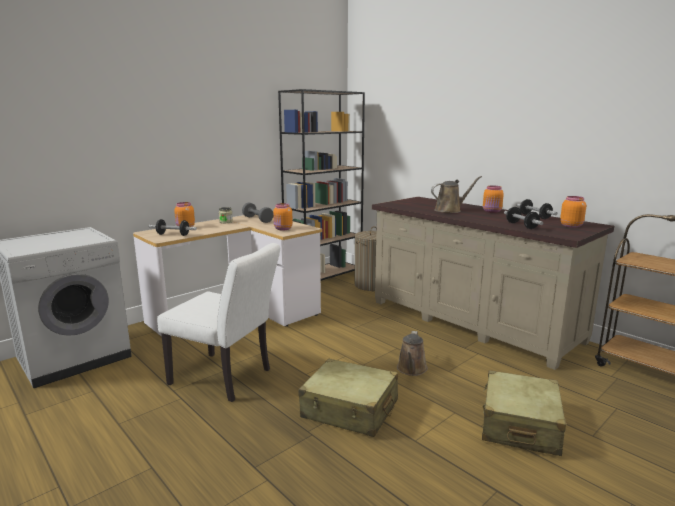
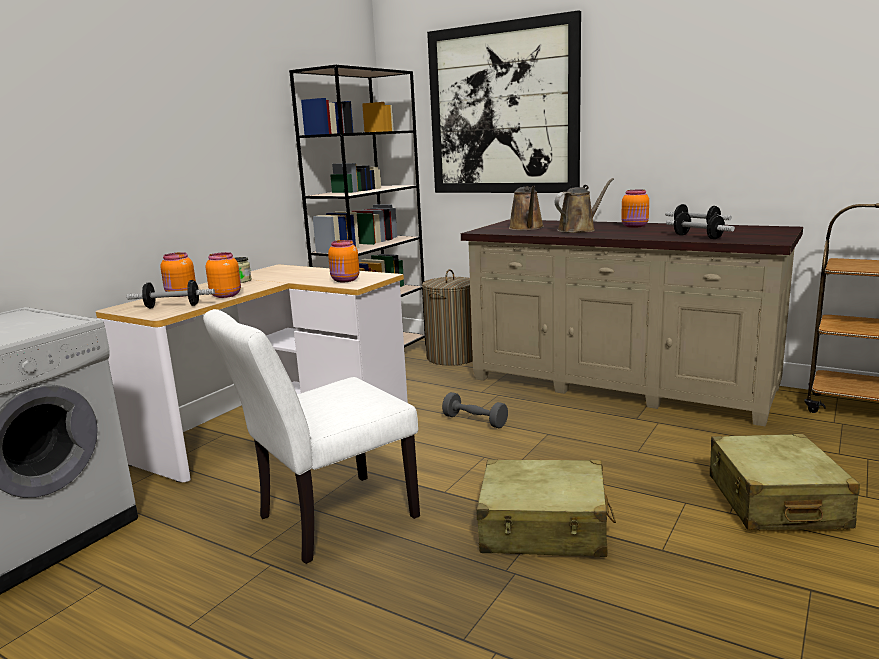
camera: 15 degrees left, 0 degrees up
white chair [157,243,280,402] -> white chair turned 135 degrees clockwise [203,309,420,564]
grey dumbbell [242,203,273,223] -> grey dumbbell moved to [442,392,508,428]
brown watering can [397,331,428,376] -> brown watering can moved to [509,185,544,230]
orange jar [560,196,586,228] -> orange jar moved to [206,252,241,298]
none -> picture [427,10,581,193]

